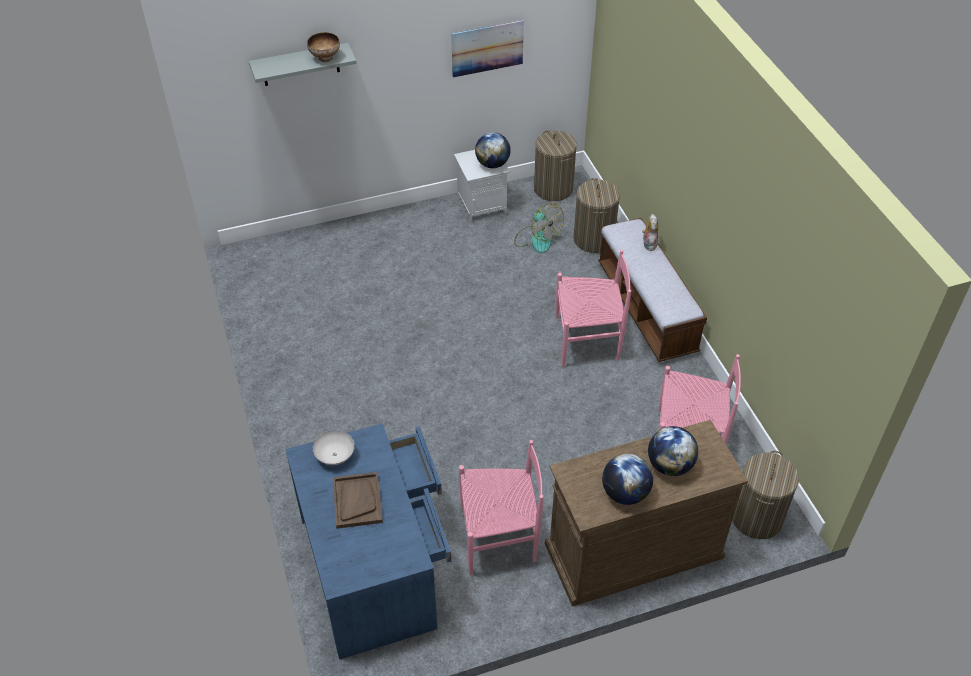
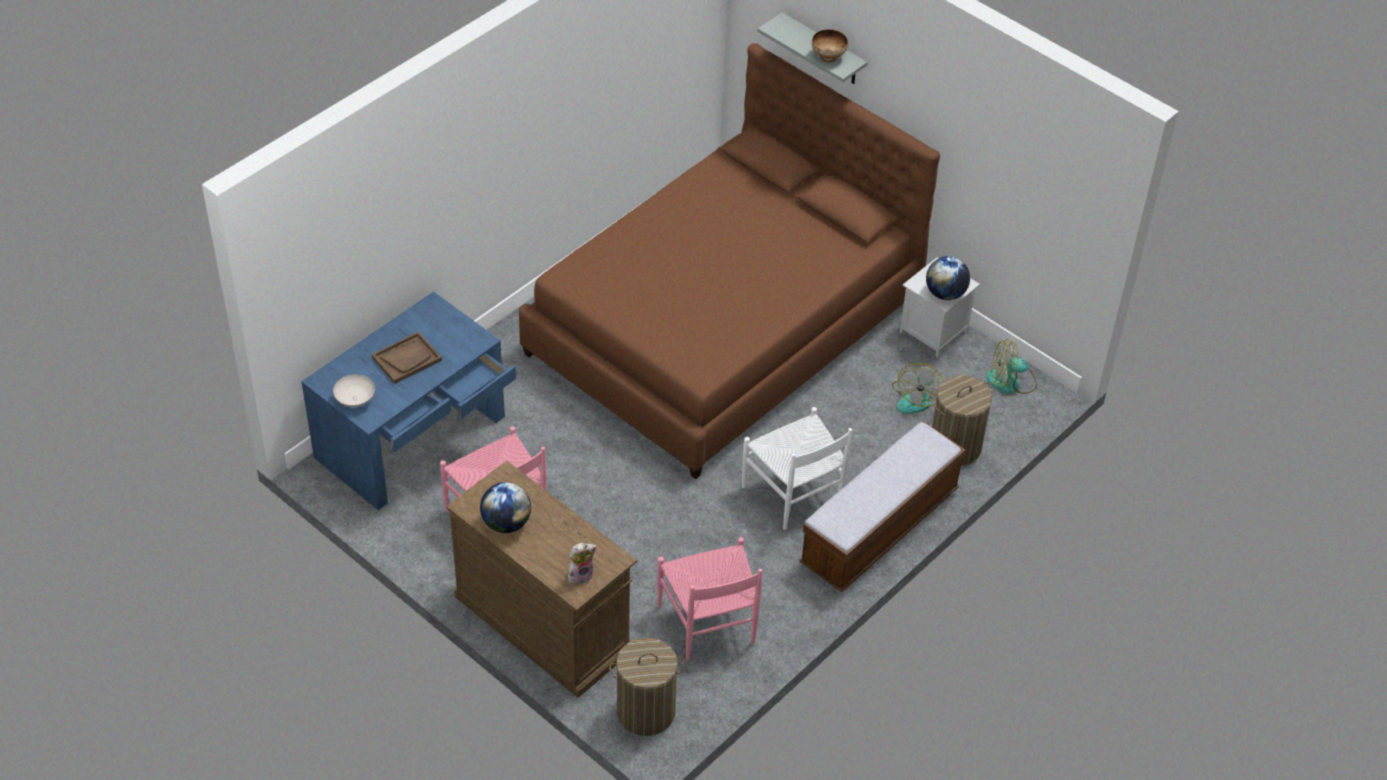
camera: 60 degrees right, 0 degrees up
white bowl [313,430,355,465] -> white bowl moved to [333,374,375,407]
picture [451,20,524,78] -> none
laundry basket [534,130,577,201] -> fan [986,339,1037,394]
pink chair [555,250,631,367] -> white chair [742,407,852,530]
plush toy [642,214,658,251] -> plush toy moved to [568,543,597,584]
globe [648,426,698,476] -> none
none -> brown bed [519,43,940,479]

